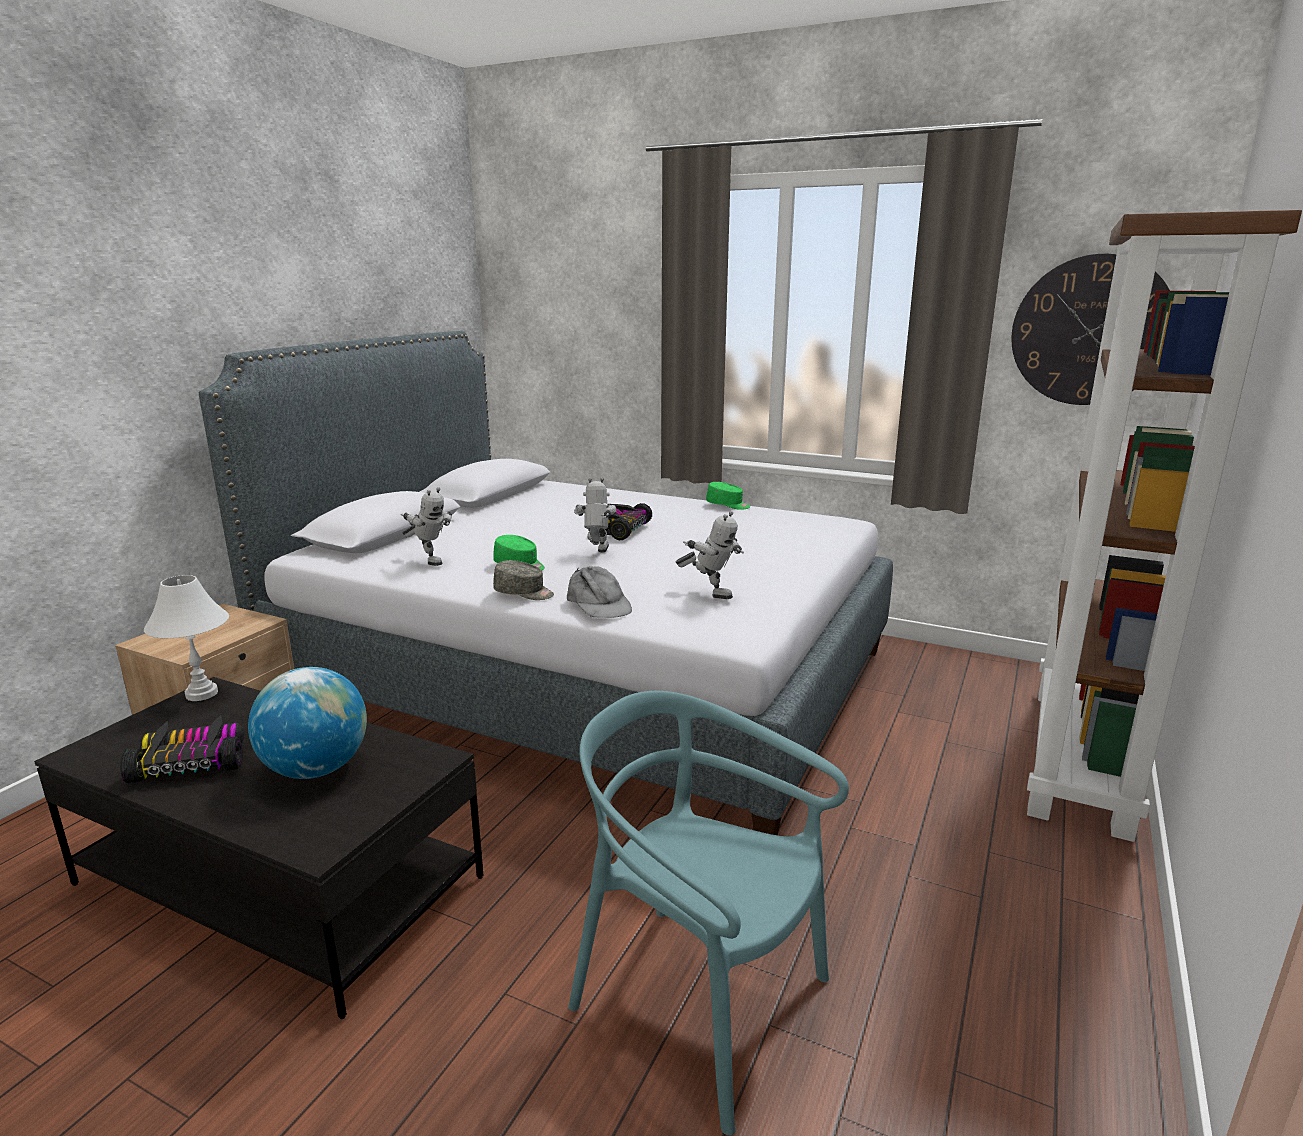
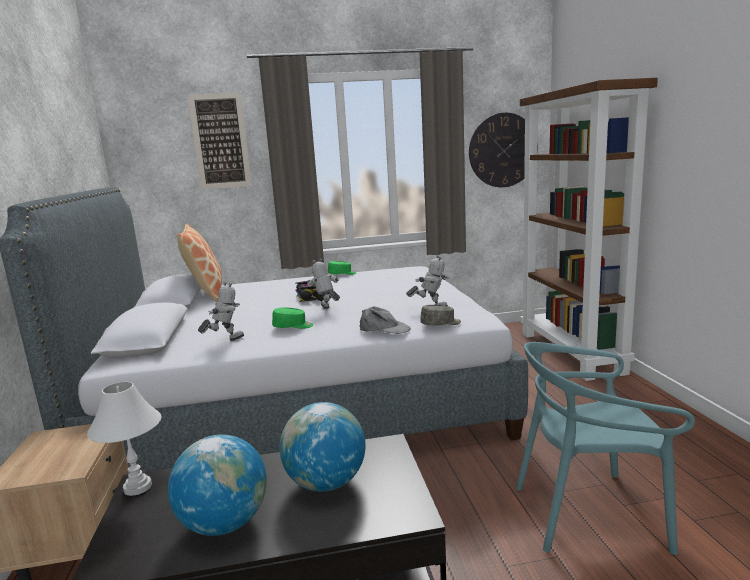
camera: 35 degrees left, 5 degrees down
toy car [120,715,244,783] -> globe [168,434,267,536]
toy robot [401,487,452,566] -> toy robot turned 45 degrees counterclockwise [198,282,244,341]
grey cap [493,560,554,600] -> grey cap moved to [420,305,461,326]
none -> pillow [177,223,222,302]
none -> picture [187,92,252,190]

